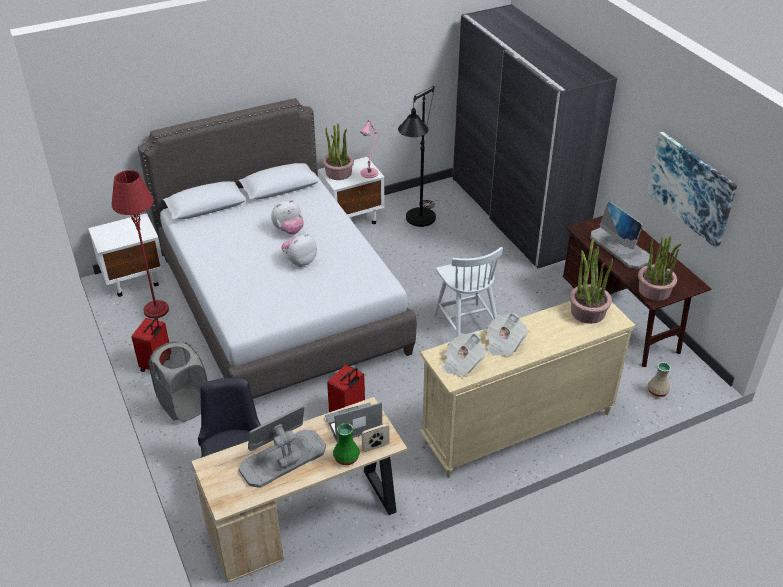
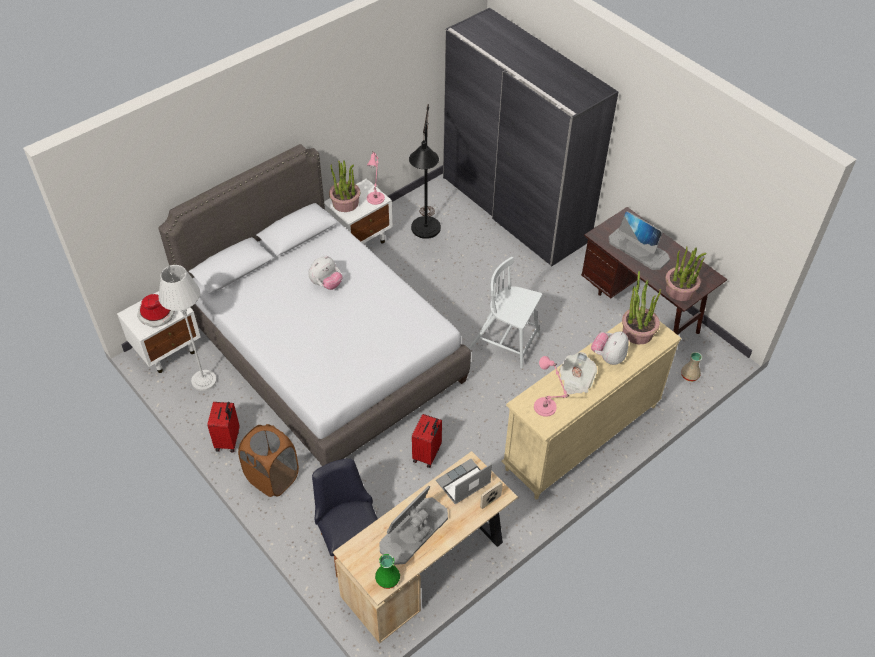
camera: 15 degrees left, 10 degrees up
red floor lamp [112,170,169,319] -> grey floor lamp [158,265,217,391]
grey laundry basket [149,341,208,422] -> brown laundry basket [238,424,299,497]
plush toy [281,233,317,267] -> plush toy moved to [591,331,629,365]
green vase [333,423,360,465] -> green vase moved to [375,554,400,589]
white chair [433,247,503,337] -> white chair turned 150 degrees clockwise [470,257,542,368]
newspaper [441,333,486,377] -> pink table lamp [534,356,570,417]
picture [647,132,737,248] -> none
none -> hat [137,294,175,327]

